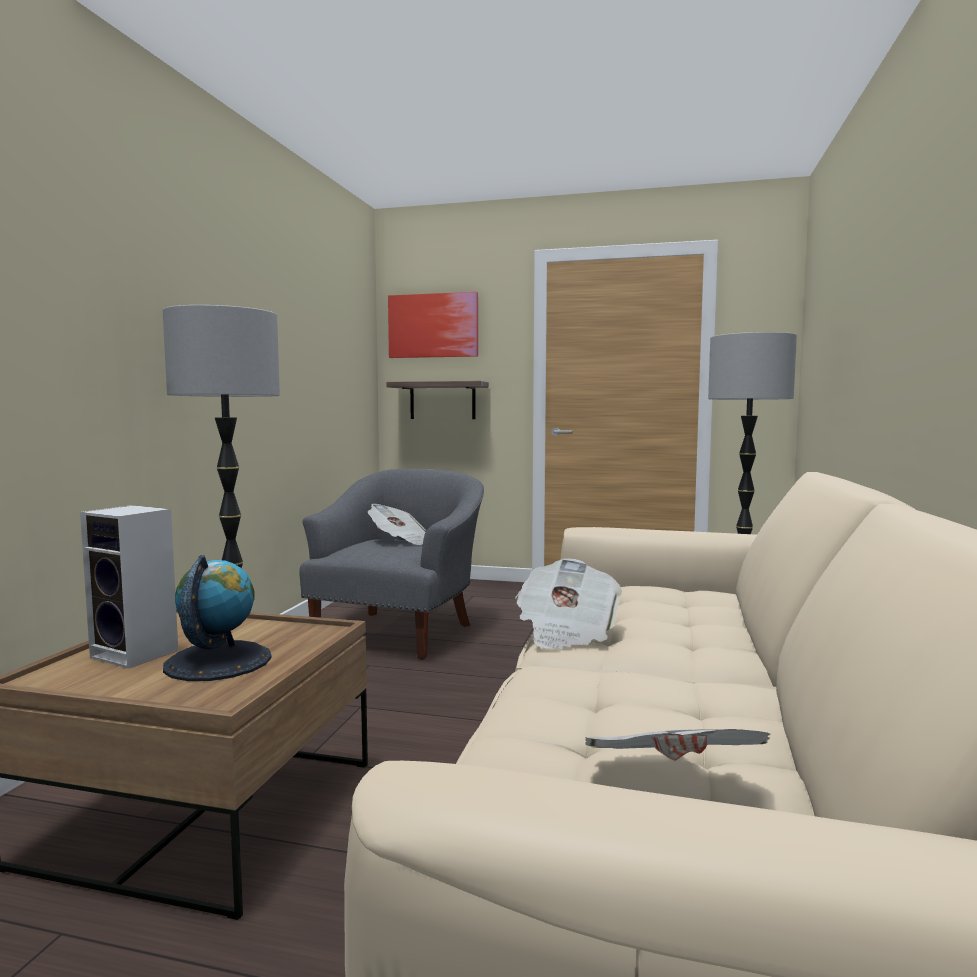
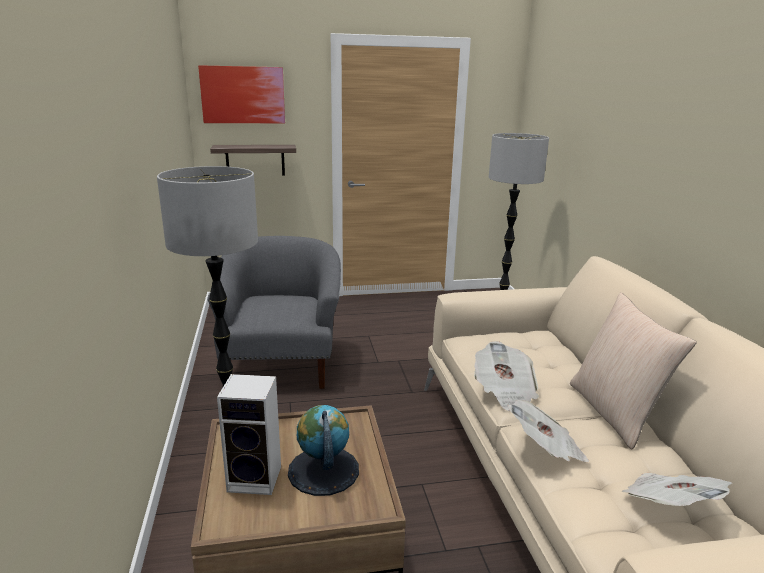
camera: 25 degrees left, 15 degrees up
newspaper [368,504,426,545] -> newspaper moved to [508,400,589,462]
none -> beige pillow [570,292,697,450]

